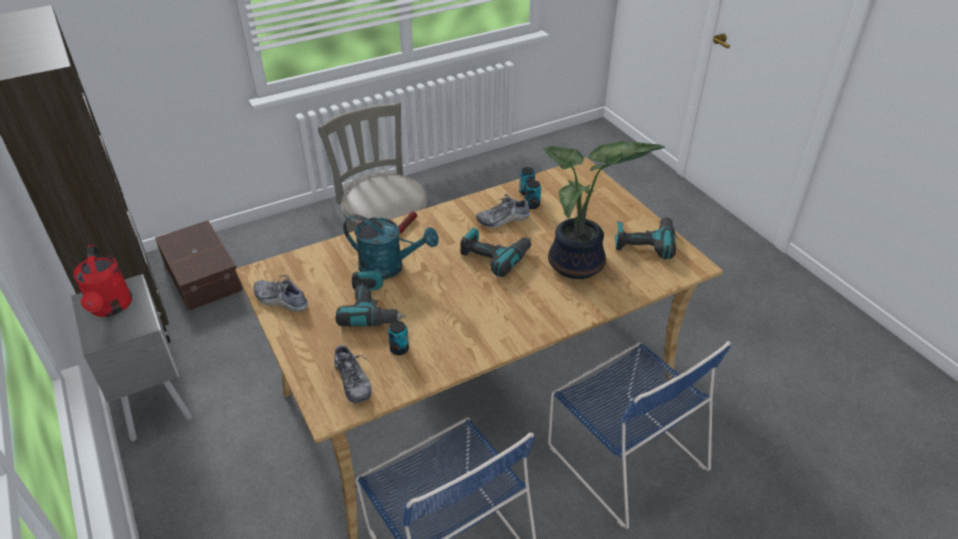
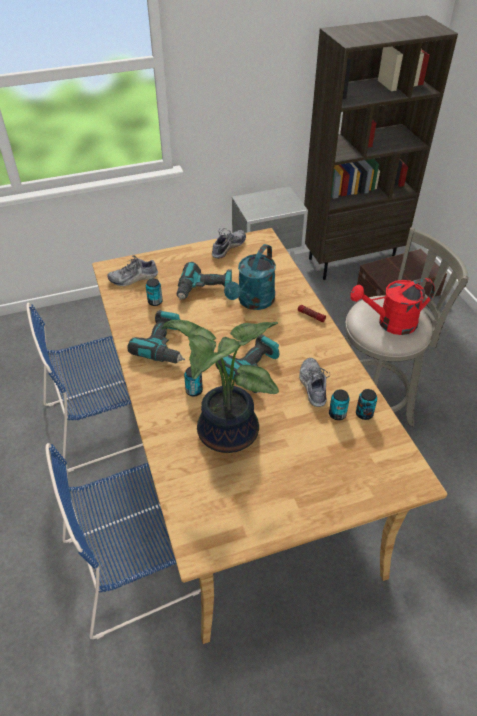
camera: 100 degrees right, 5 degrees up
red watering can [73,244,132,317] -> red watering can moved to [350,278,435,335]
power drill [615,217,676,260] -> power drill moved to [127,310,185,363]
none -> can [184,367,203,397]

